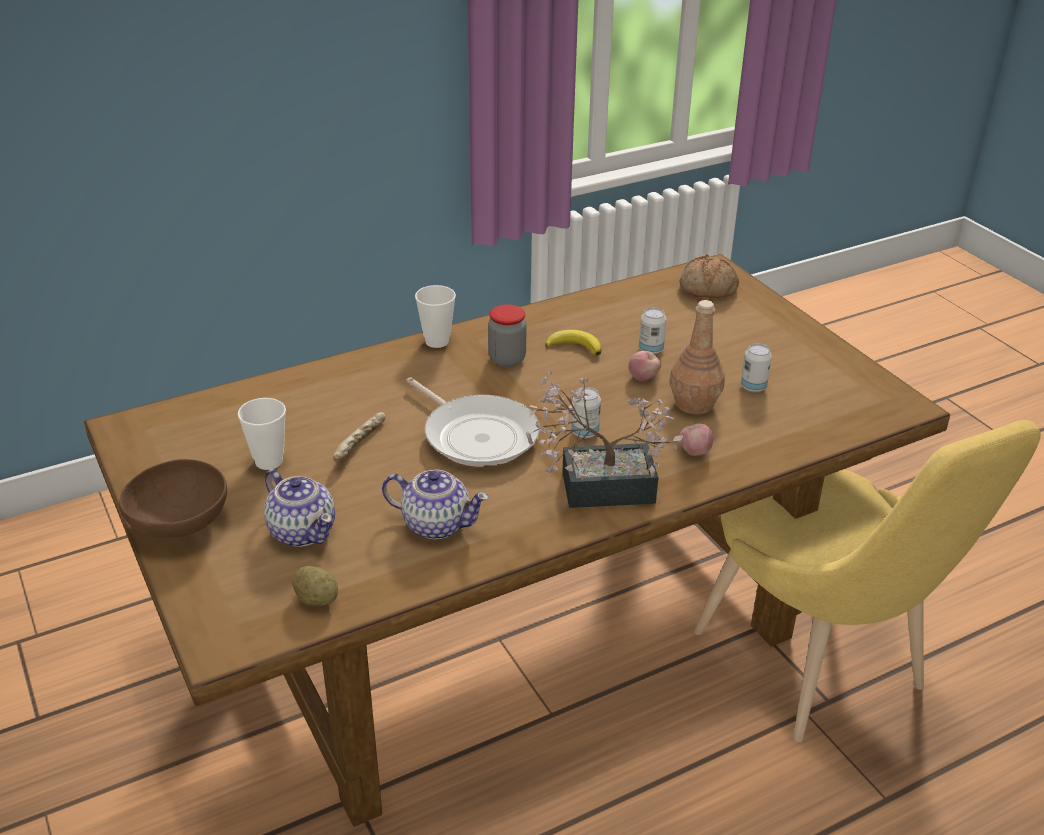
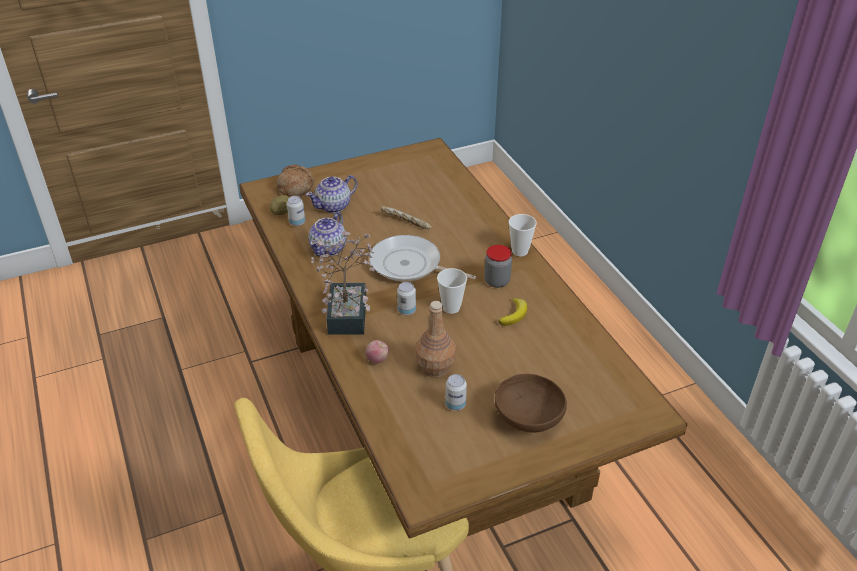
camera: 95 degrees right, 5 degrees up
brown bowl [119,459,227,538] -> brown bowl moved to [495,374,567,432]
cup [238,398,286,470] -> cup moved to [437,268,467,314]
frying pan [406,377,540,467] -> frying pan turned 60 degrees clockwise [369,235,476,282]
apple [629,351,661,381] -> none
can [639,308,667,354] -> can moved to [287,196,305,226]
bread [680,254,739,298] -> bread moved to [277,165,314,197]

